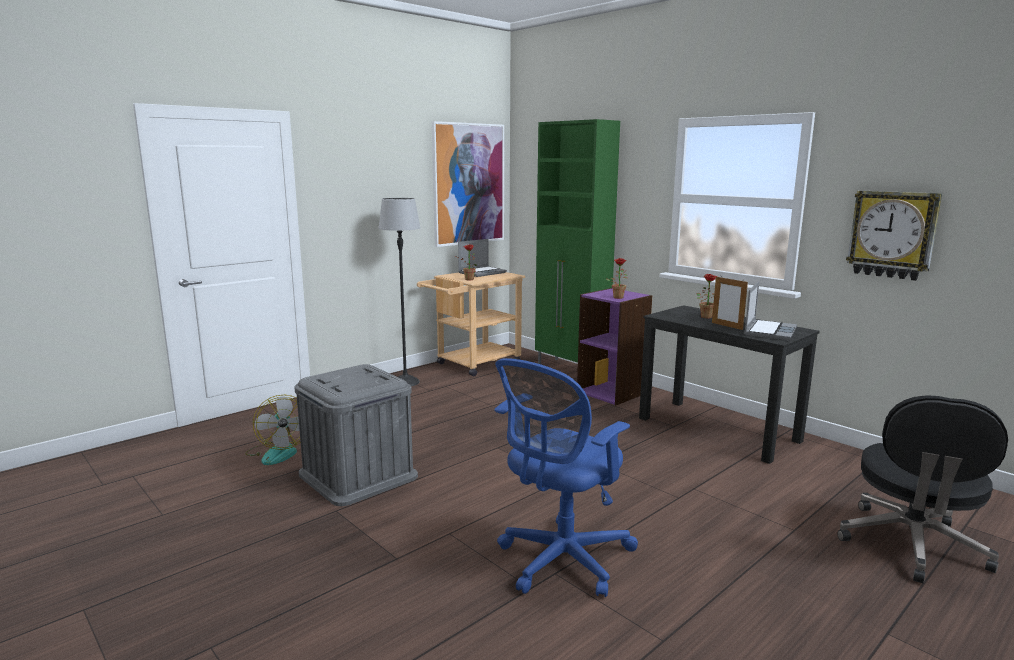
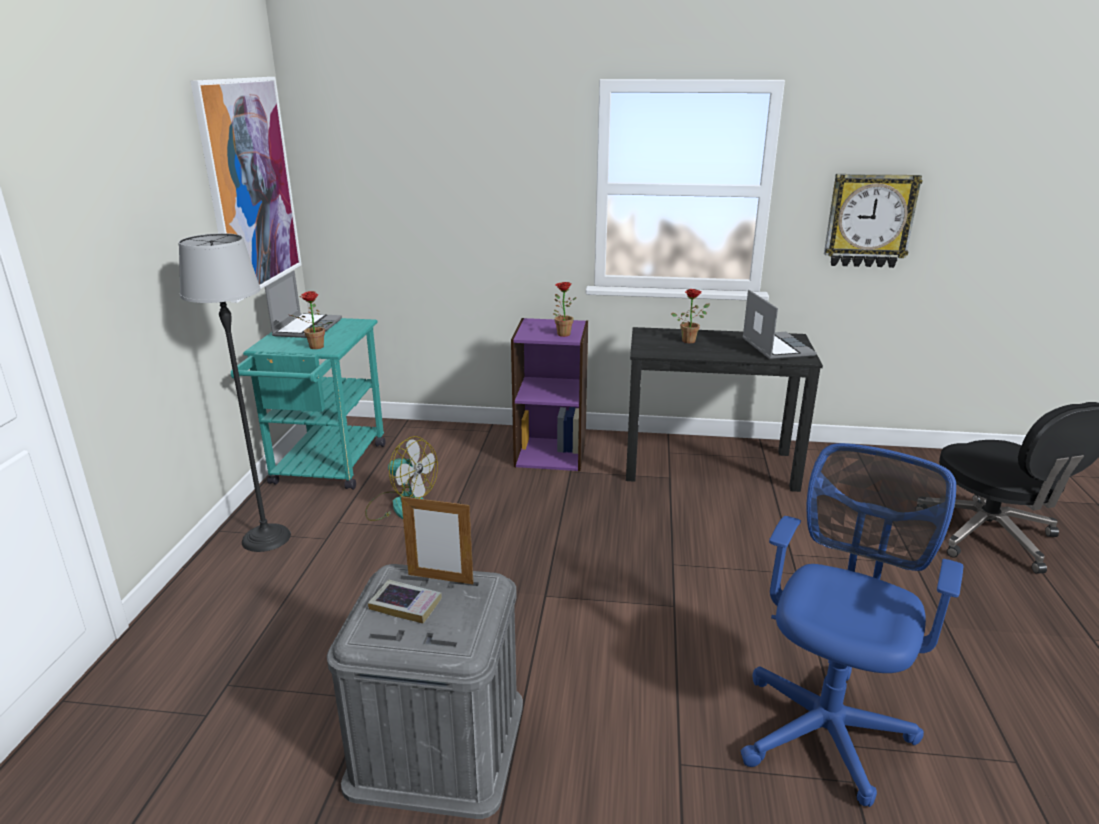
camera: 40 degrees left, 10 degrees up
fan [245,395,300,465] -> fan moved to [365,436,438,521]
beige cart [417,272,525,376] -> turquoise cart [231,318,386,490]
blue office chair [494,358,638,597] -> blue office chair turned 150 degrees counterclockwise [741,443,963,807]
green cabinet [535,119,620,364] -> none
picture frame [712,277,748,330] -> picture frame moved to [401,495,473,584]
none -> book [368,579,442,624]

